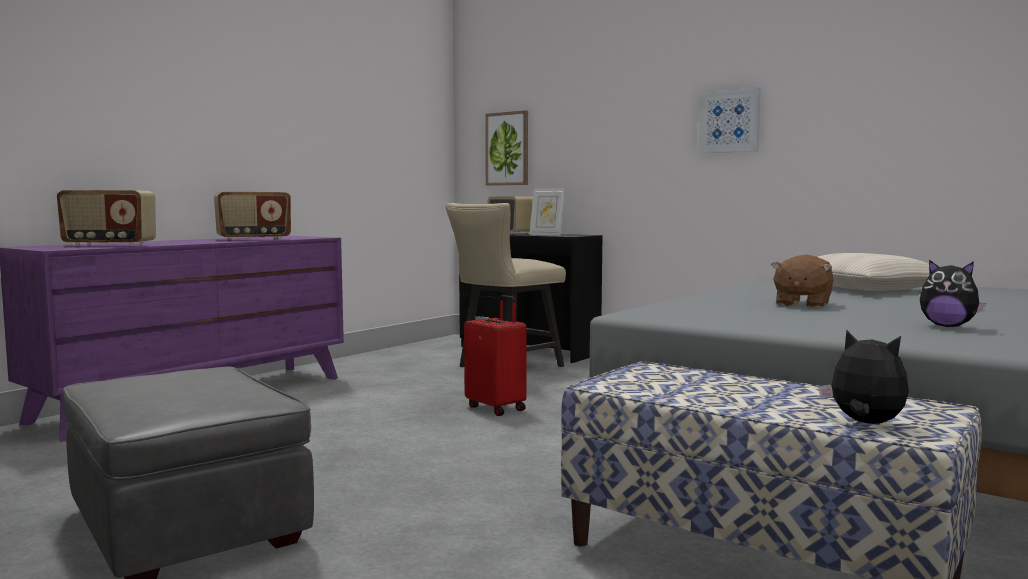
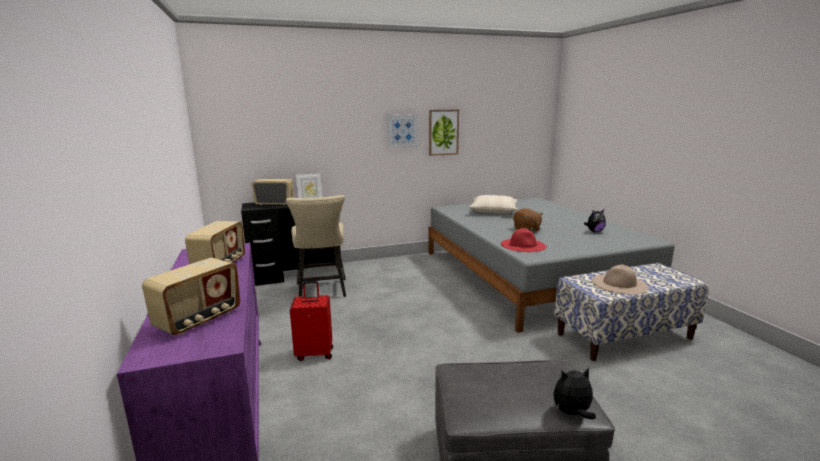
camera: 55 degrees left, 10 degrees up
red suitcase [464,295,527,416] -> red suitcase moved to [290,281,333,361]
picture [485,110,528,186] -> picture moved to [429,109,459,156]
plush toy [819,330,909,424] -> plush toy moved to [553,368,596,419]
none -> red hat [501,228,547,252]
none -> beige hat [592,265,649,295]

